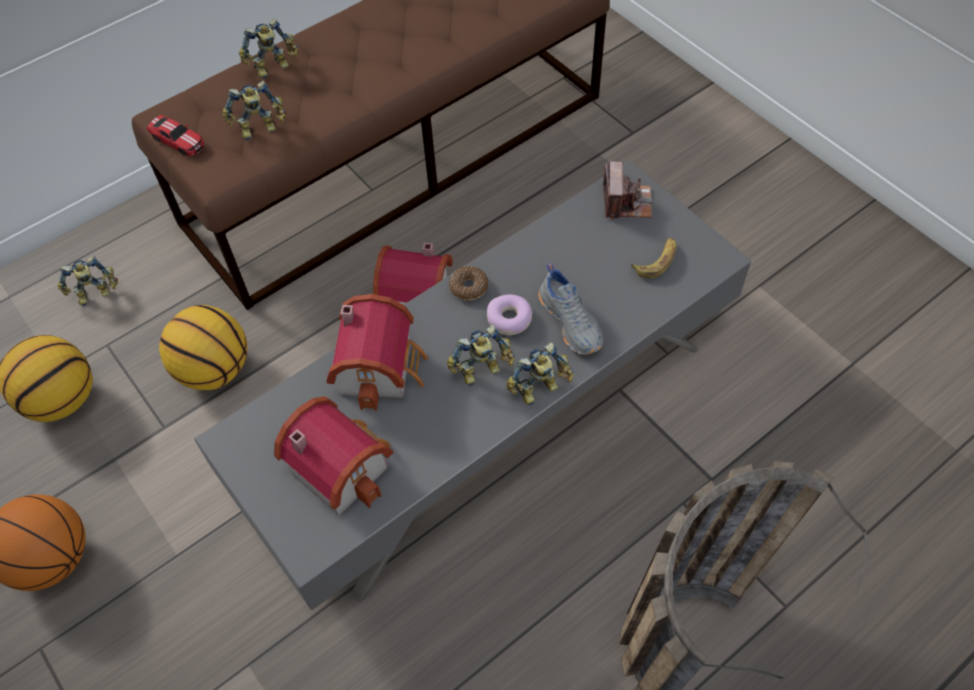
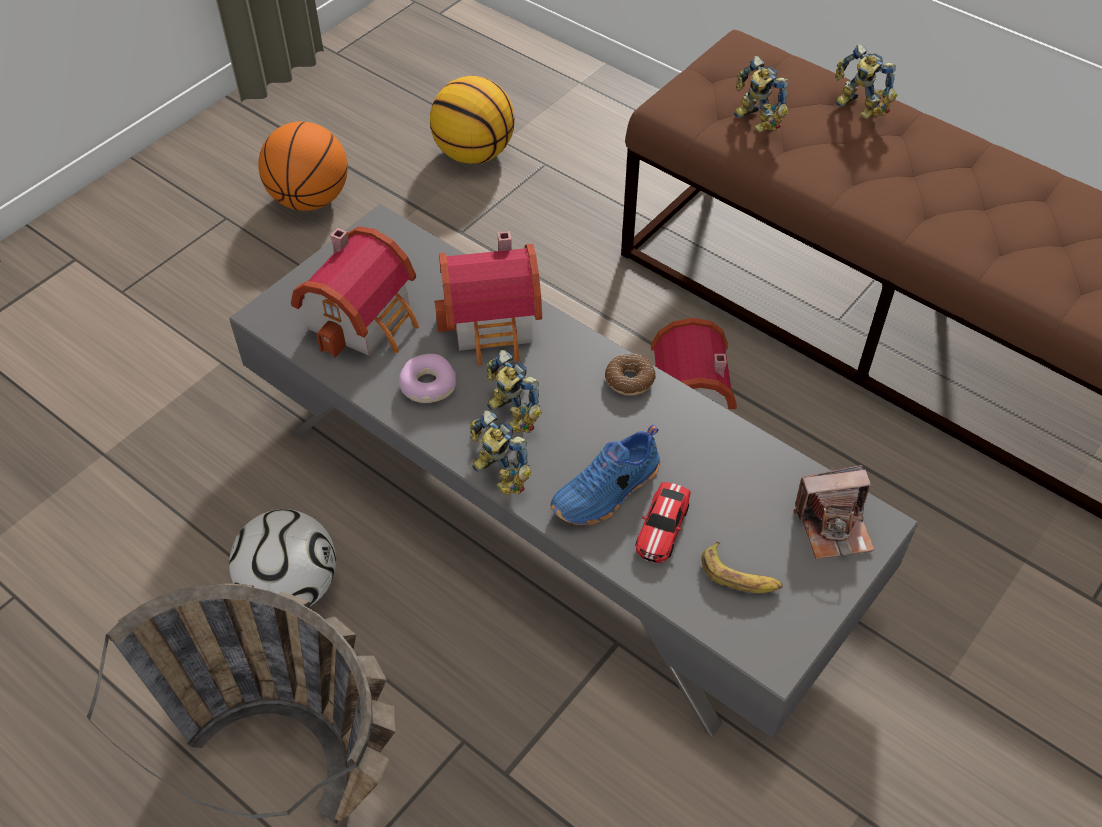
camera: 75 degrees right, 5 degrees down
toy robot [58,255,118,306] -> none
toy car [147,115,204,156] -> toy car moved to [636,482,691,563]
basketball [159,305,247,390] -> none
donut [487,295,533,335] -> donut moved to [399,354,456,403]
grey shoe [538,263,603,355] -> blue shoe [550,425,660,525]
none -> football [229,509,336,606]

